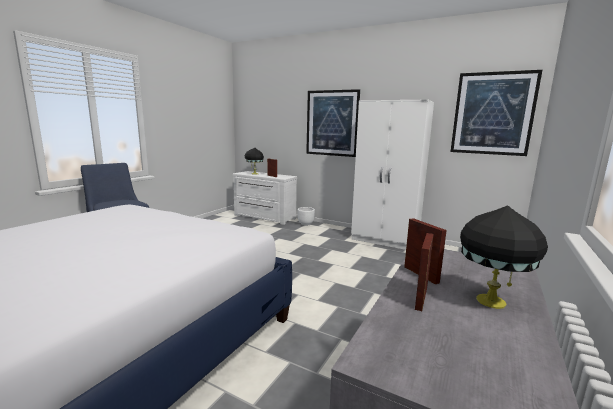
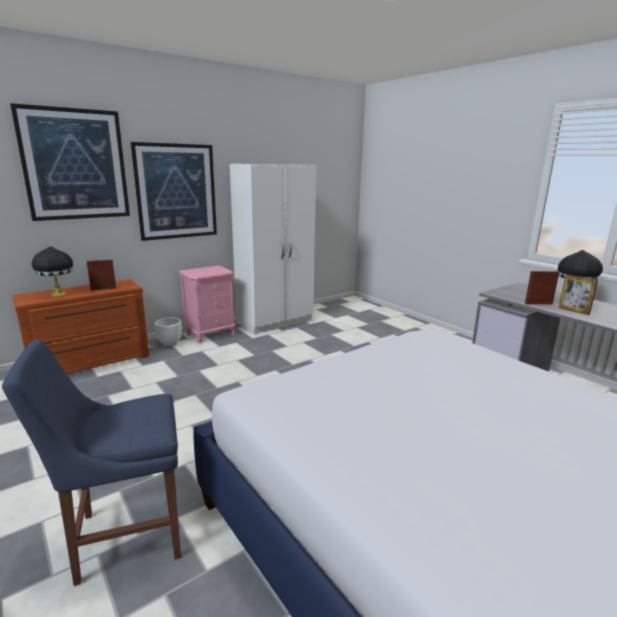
camera: 65 degrees left, 5 degrees up
white dresser [233,171,297,225] -> brown dresser [12,279,149,374]
picture [450,70,542,156] -> picture moved to [10,103,130,221]
none -> pink nightstand [179,265,236,343]

